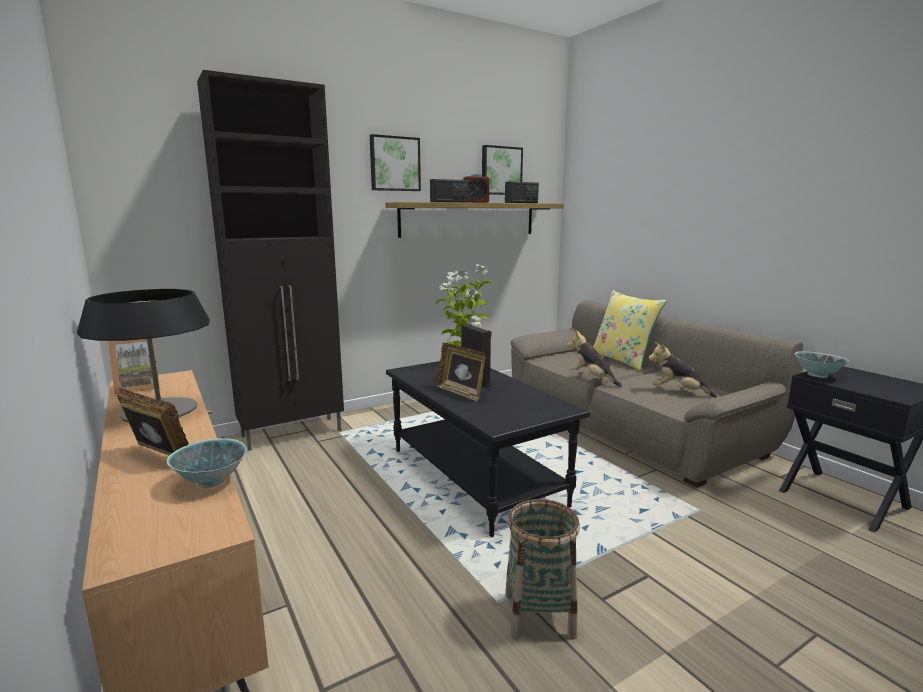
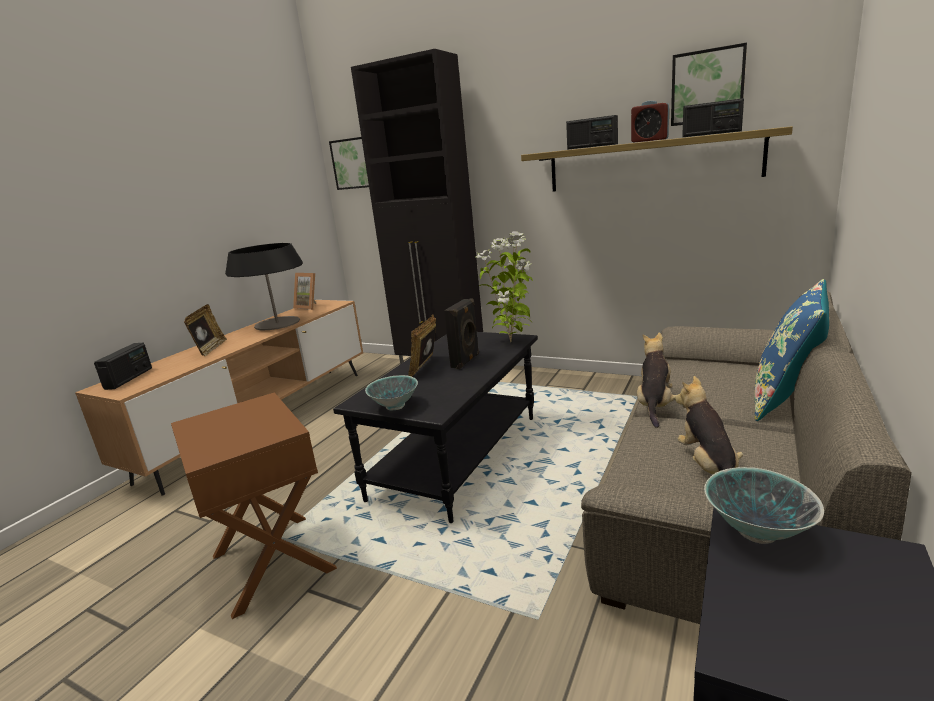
camera: 60 degrees right, 5 degrees up
bowl [167,438,247,488] -> bowl moved to [365,375,418,410]
picture [370,134,421,191] -> picture moved to [329,137,369,190]
basket [505,499,580,640] -> brown side table [171,392,337,619]
yellow pillow [593,290,666,371] -> blue pillow [755,279,829,421]
none -> radio [94,343,152,390]

